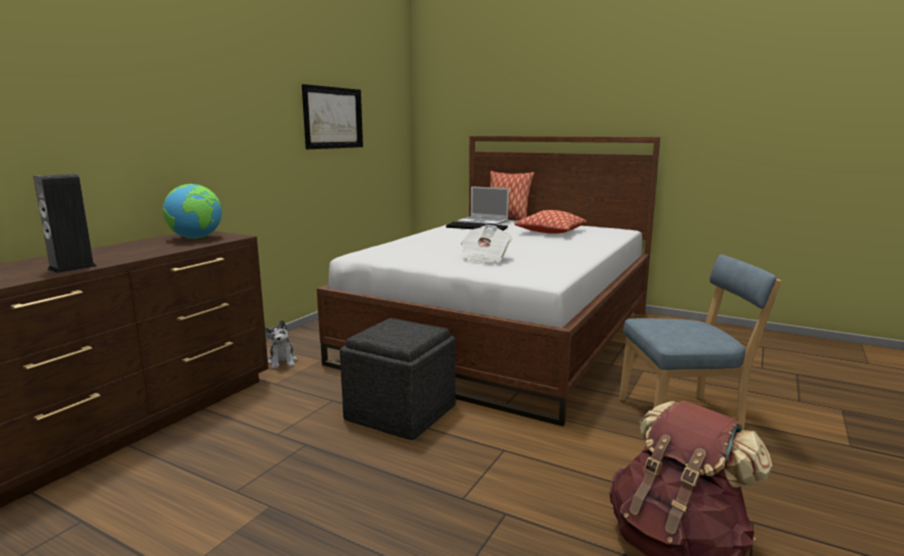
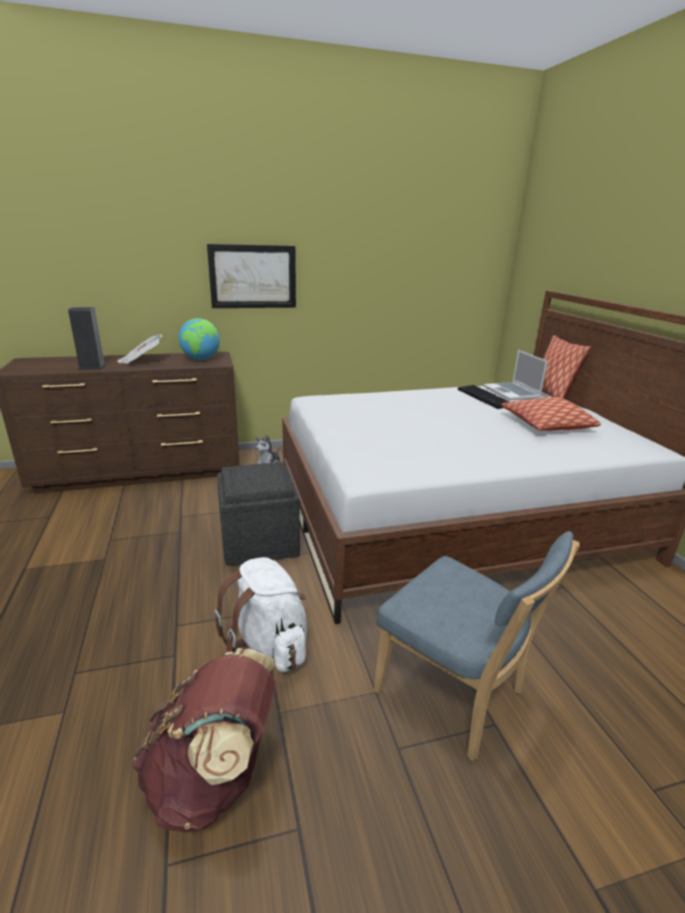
camera: 45 degrees right, 10 degrees up
picture [302,84,363,149] -> picture moved to [207,244,296,308]
newspaper [461,225,512,265] -> newspaper moved to [117,334,162,364]
none -> white backpack [214,557,307,672]

